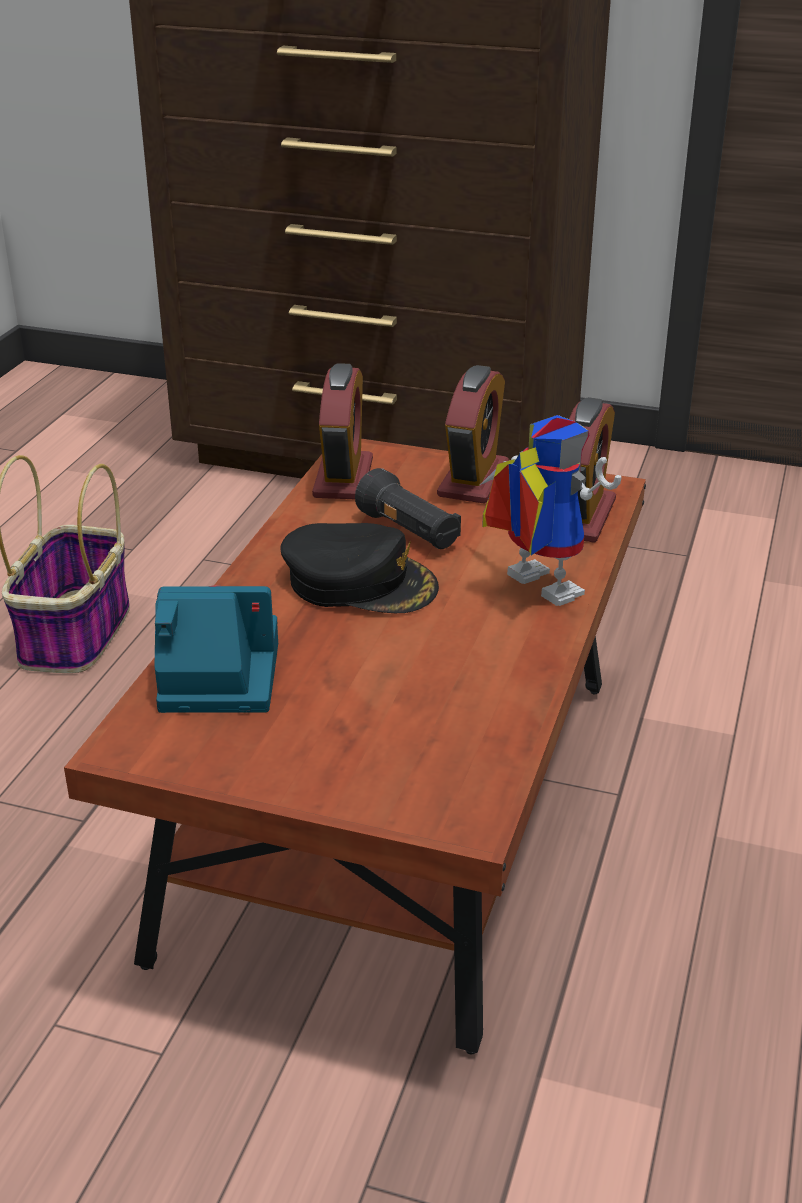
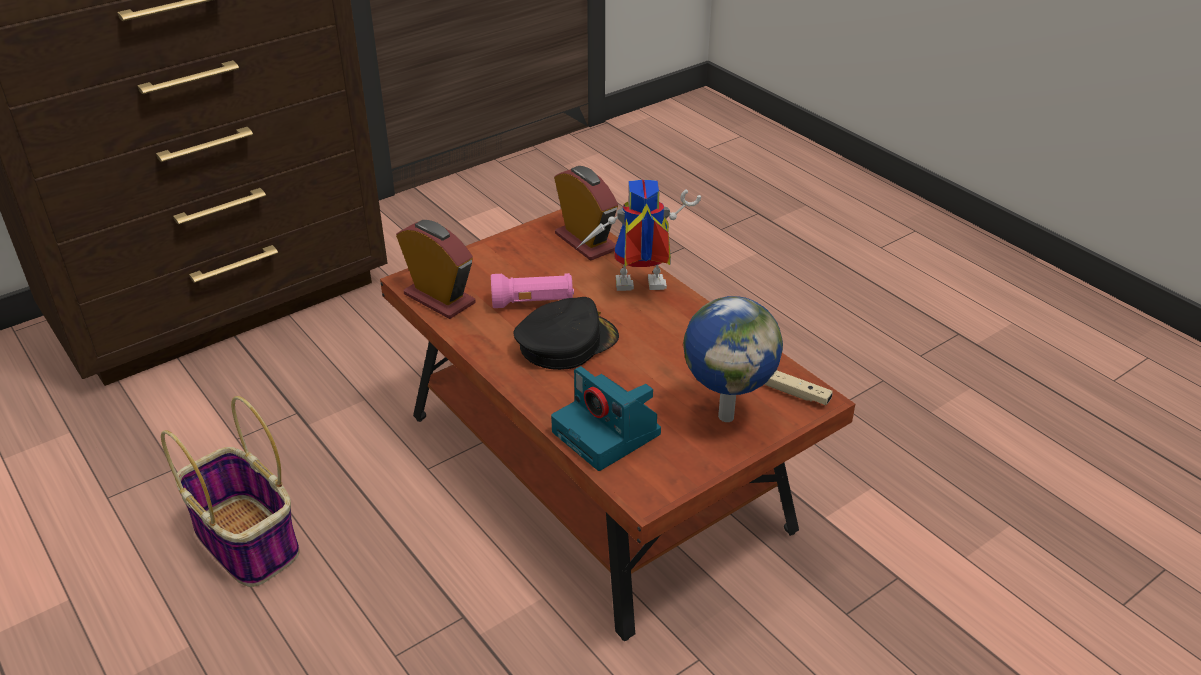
camera: 55 degrees left, 5 degrees up
camera [155,585,278,713] -> camera turned 75 degrees counterclockwise [551,366,661,471]
black flashlight [355,468,461,549] -> pink flashlight [491,273,574,308]
alarm clock [437,365,509,504] -> none
none -> globe [683,296,783,422]
none -> beige game controller [765,370,833,405]

